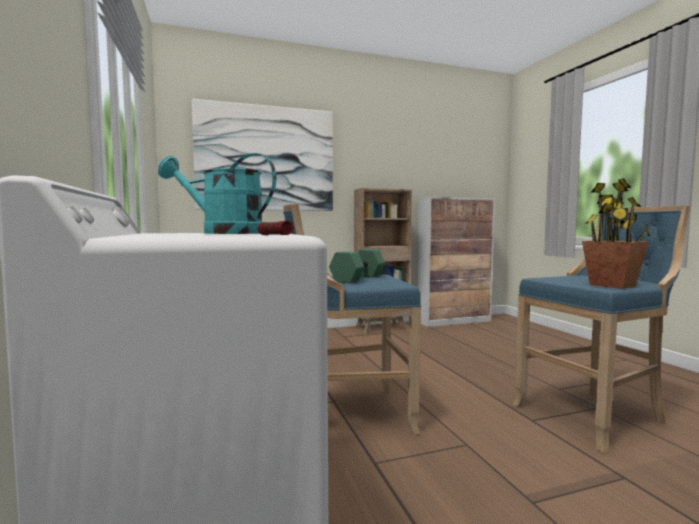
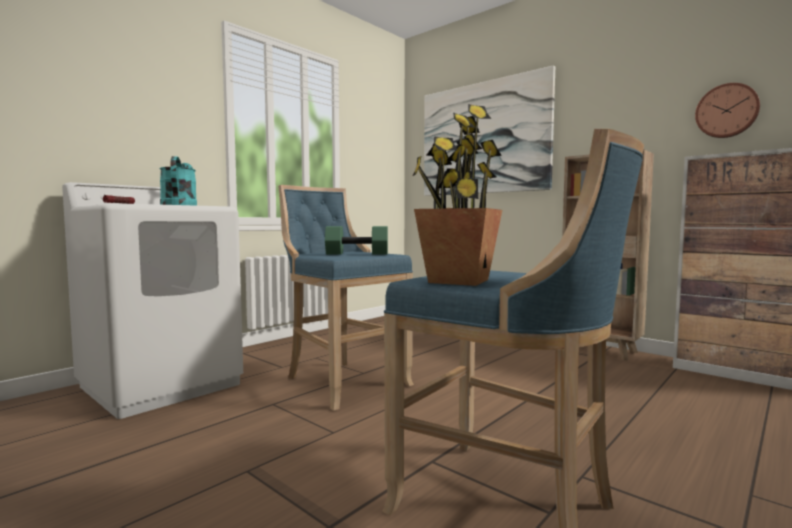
camera: 60 degrees right, 0 degrees up
none -> wall clock [695,83,760,138]

